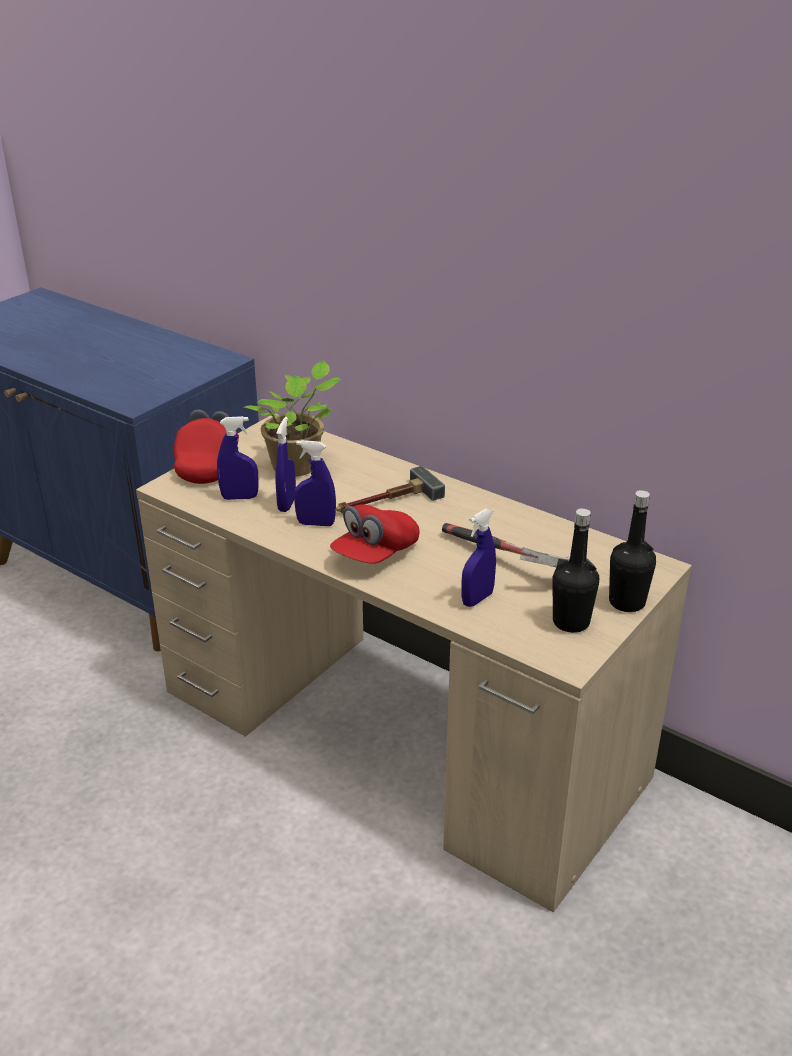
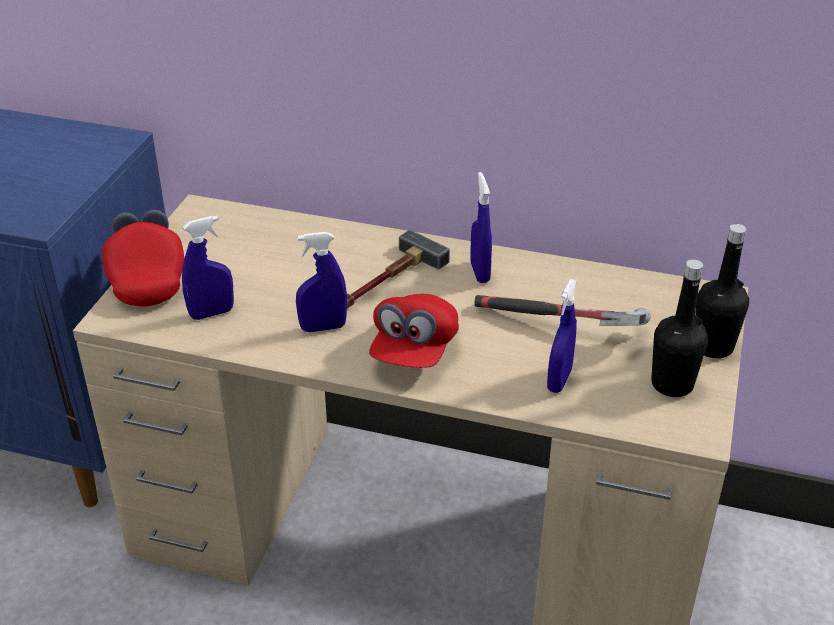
camera: 20 degrees left, 5 degrees up
potted plant [244,360,341,477] -> none
blue spray bottle [275,417,296,512] -> blue spray bottle moved to [470,172,492,283]

